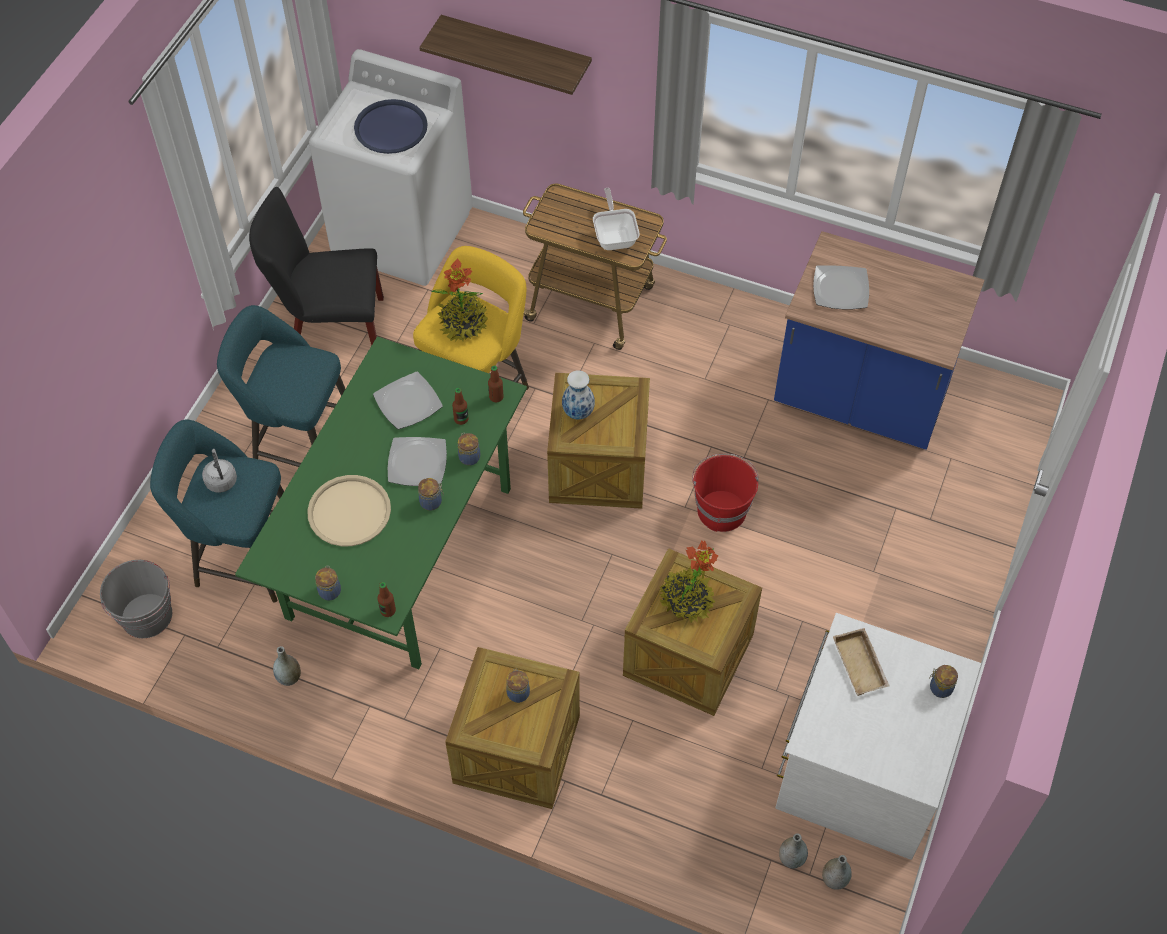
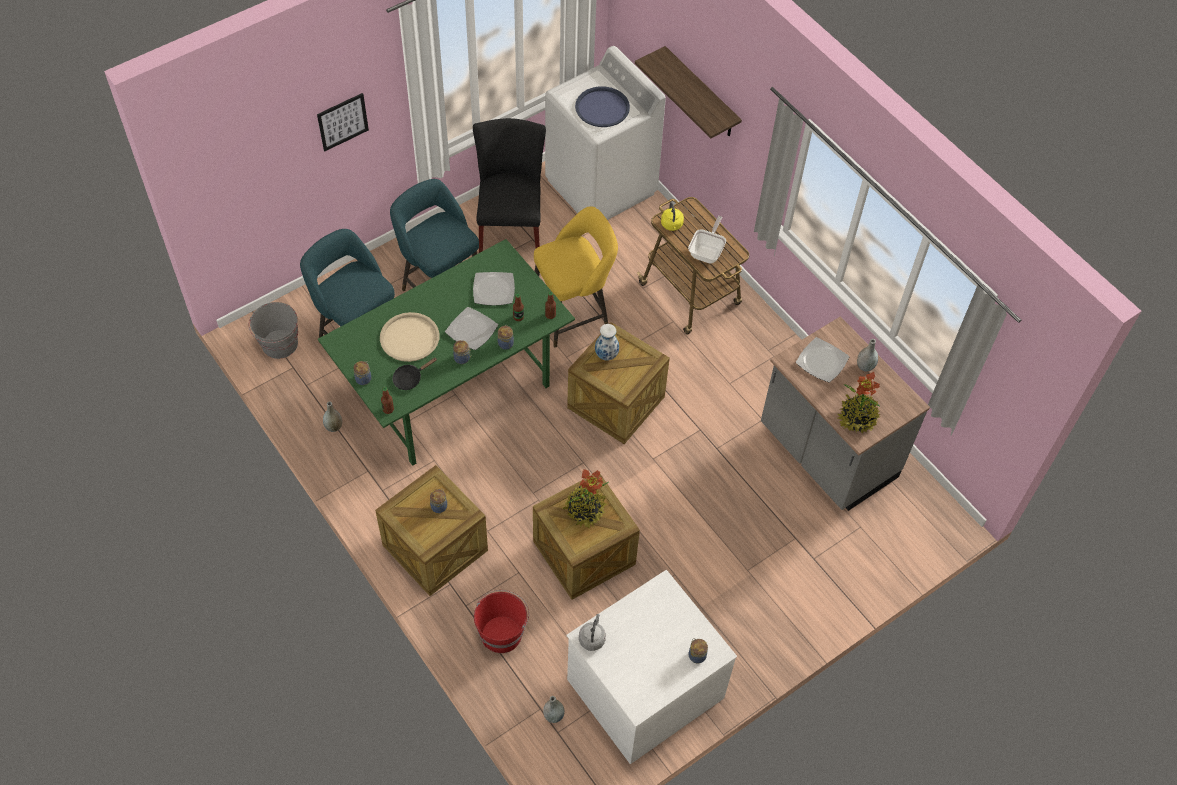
camera: 30 degrees right, 0 degrees up
grey kettle [202,449,237,493] -> grey kettle moved to [579,614,606,651]
black chair [249,187,384,346] -> black chair turned 60 degrees clockwise [473,118,546,253]
potted plant [431,258,488,342] -> potted plant moved to [838,372,880,433]
red bucket [692,454,759,532] -> red bucket moved to [474,590,529,653]
blue counter [774,231,985,450] -> grey counter [761,317,930,511]
grey vase [822,855,852,890] -> grey vase moved to [857,339,878,371]
beige tray [833,628,890,696] -> none
none -> picture [317,93,369,151]
none -> black frying pan [392,358,437,390]
none -> yellow kettle [661,202,684,231]

